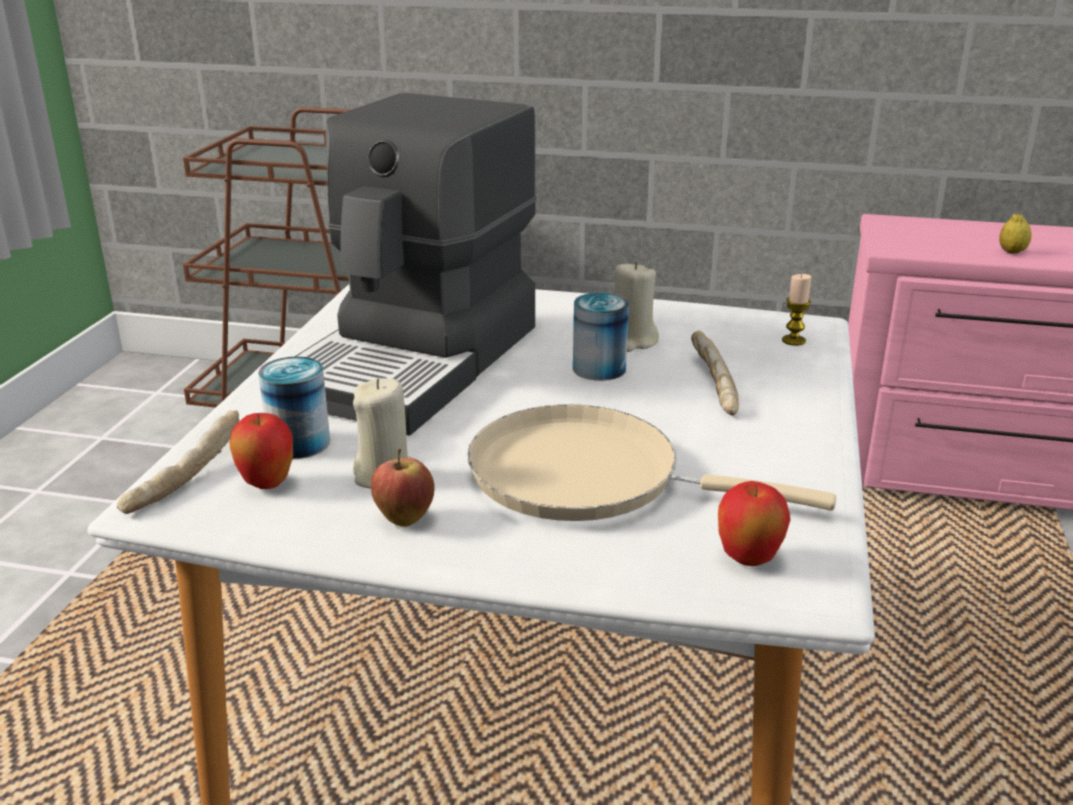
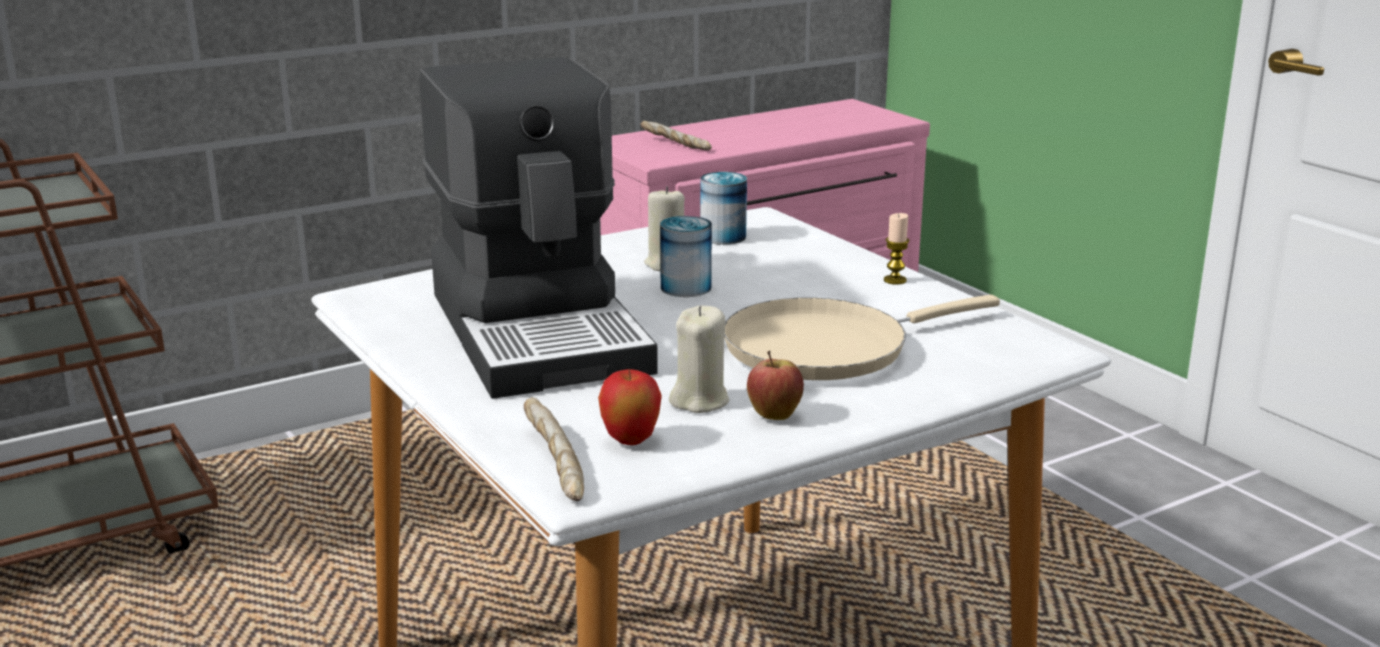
camera: 45 degrees left, 5 degrees down
can [258,357,330,459] -> can moved to [700,172,747,245]
bread [691,331,739,415] -> bread moved to [641,121,712,151]
apple [718,481,790,566] -> none
candle [782,274,811,346] -> candle moved to [884,213,909,285]
lemon [999,213,1031,254] -> none

